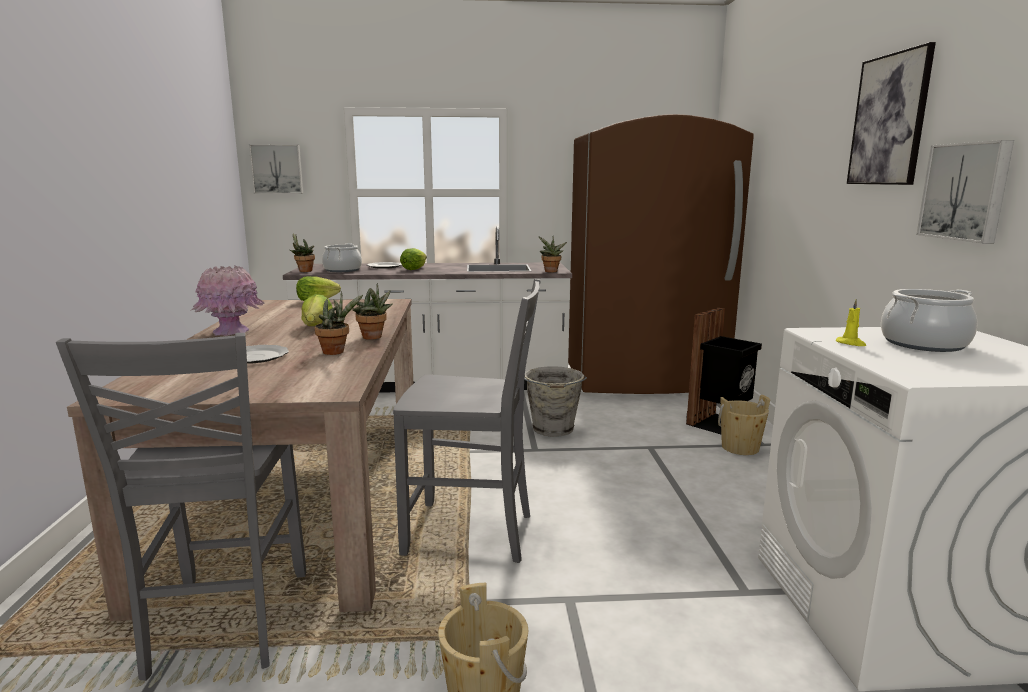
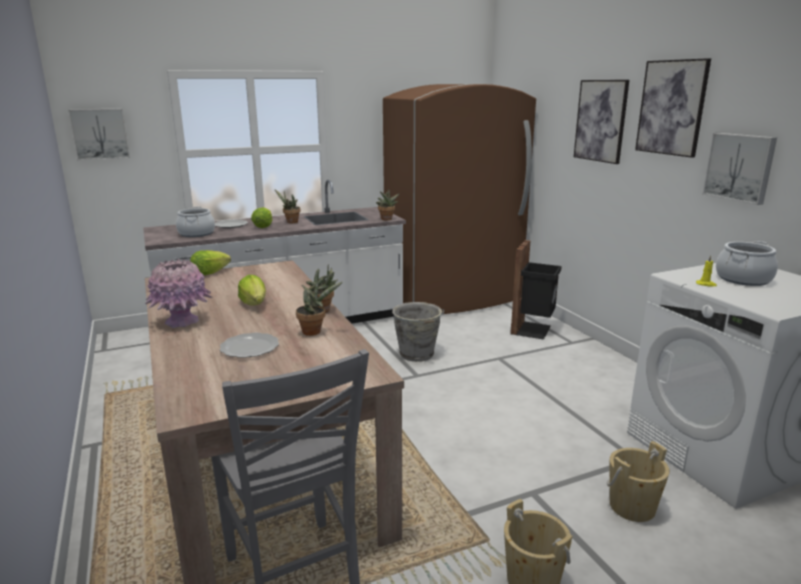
camera: 20 degrees left, 5 degrees up
potted plant [290,233,315,272] -> potted plant moved to [275,189,300,223]
grey chair [393,279,541,563] -> none
beige bucket [718,395,770,455] -> beige bucket moved to [607,441,670,522]
none -> picture [574,80,629,164]

